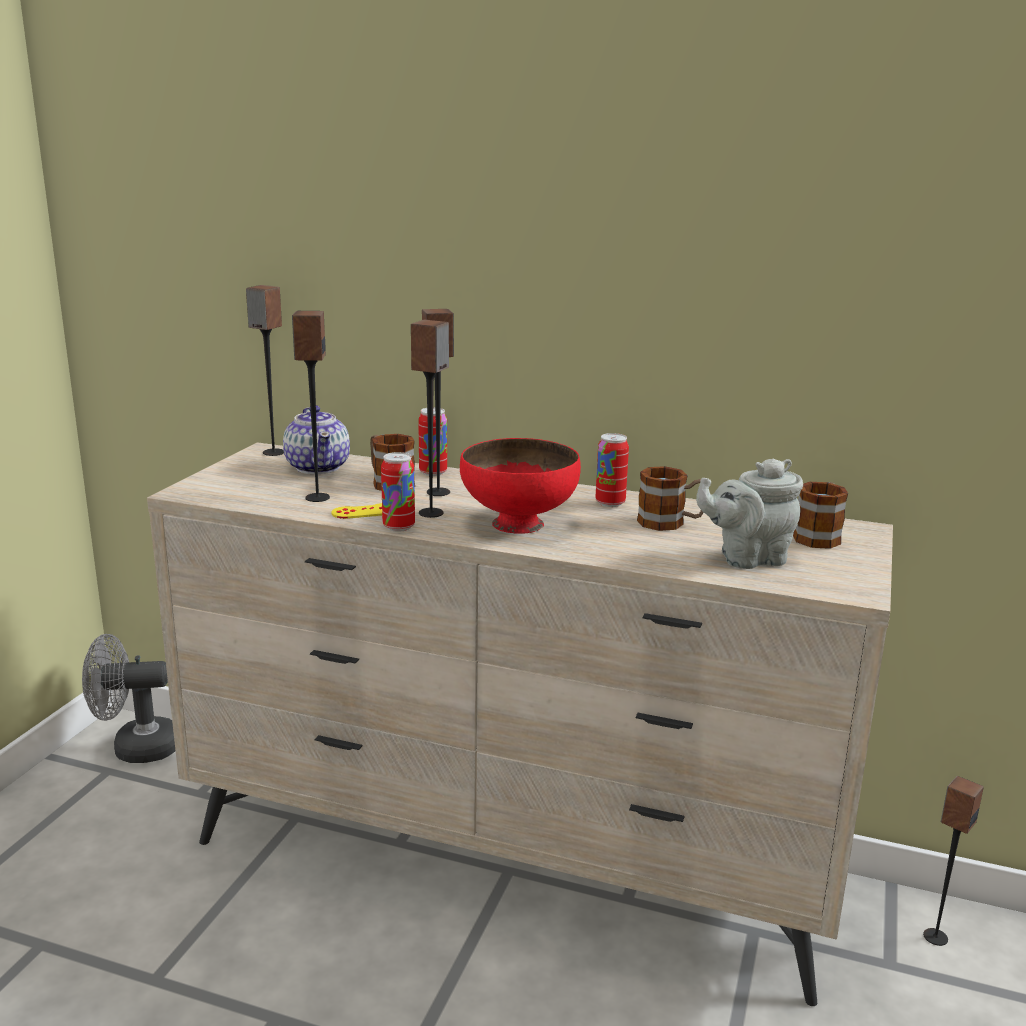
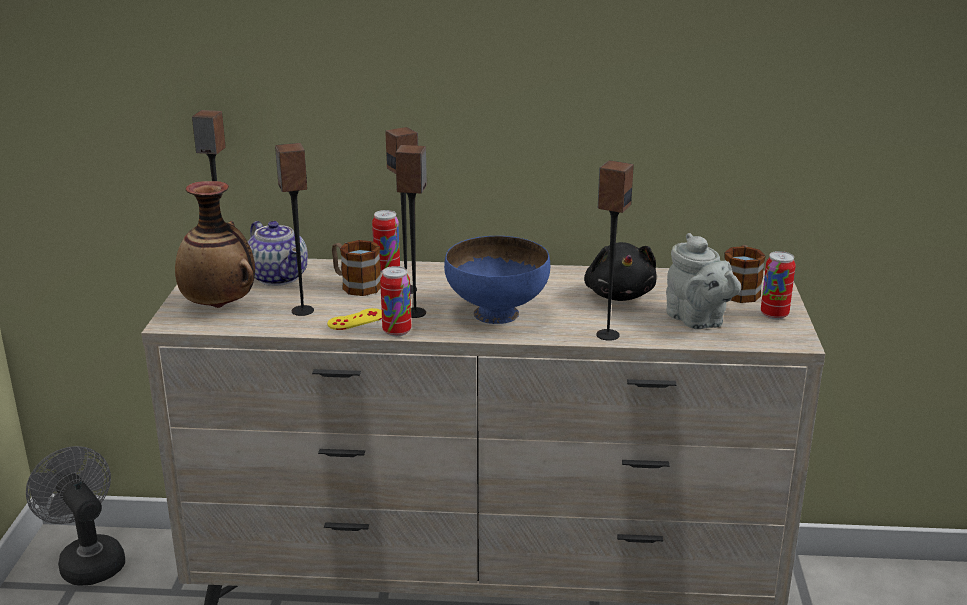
camera: 15 degrees left, 5 degrees up
grey fan [82,634,175,763] -> grey fan turned 75 degrees clockwise [26,446,125,586]
red bowl [460,438,581,534] -> blue bowl [444,236,550,324]
can [595,433,629,507] -> can moved to [761,251,796,320]
mug [637,466,704,531] -> black plush toy [584,242,657,301]
grey teapot [696,458,803,569] -> grey teapot turned 90 degrees counterclockwise [666,233,741,329]
speaker [923,776,984,946] -> speaker moved to [596,160,634,341]
none -> vase [175,181,255,308]

